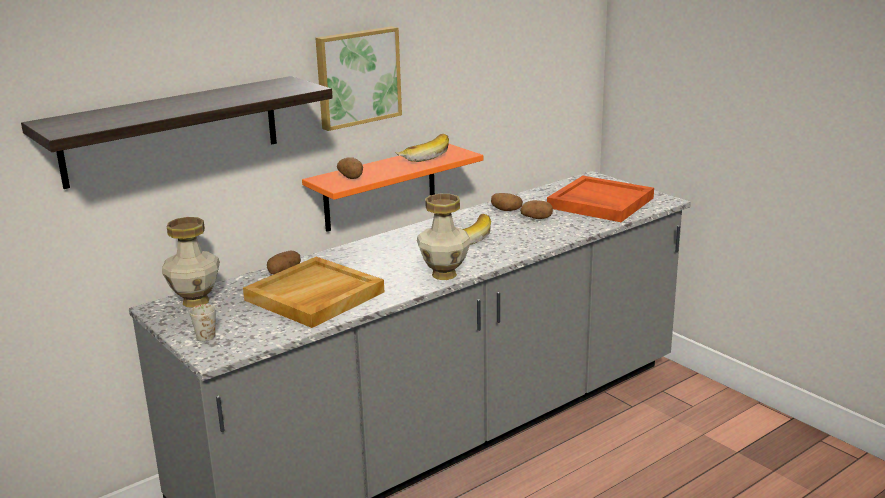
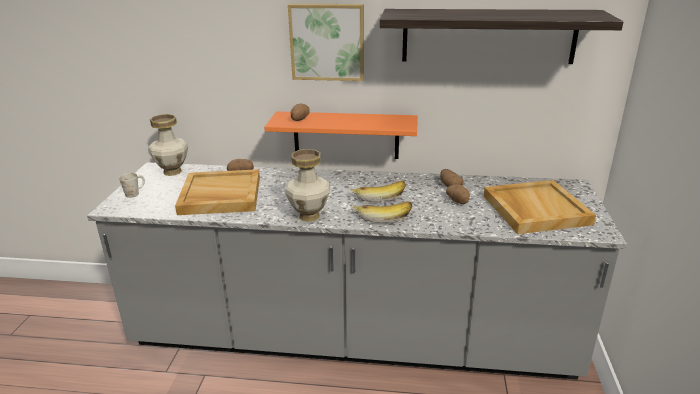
camera: 45 degrees right, 5 degrees up
shelf [21,76,333,189] -> shelf moved to [380,9,624,64]
banana [395,134,449,162] -> banana moved to [352,201,412,223]
orange tray [547,176,654,222] -> beige tray [484,180,596,234]

